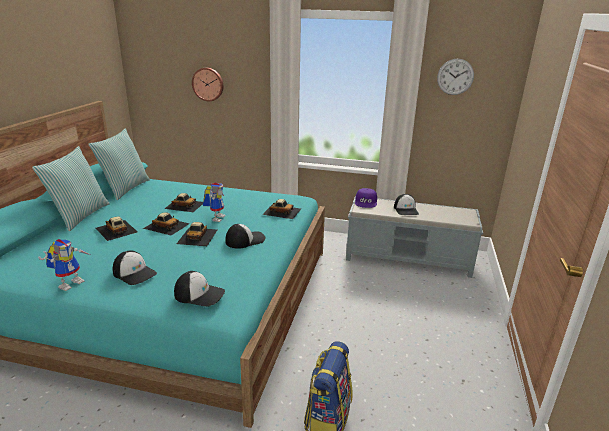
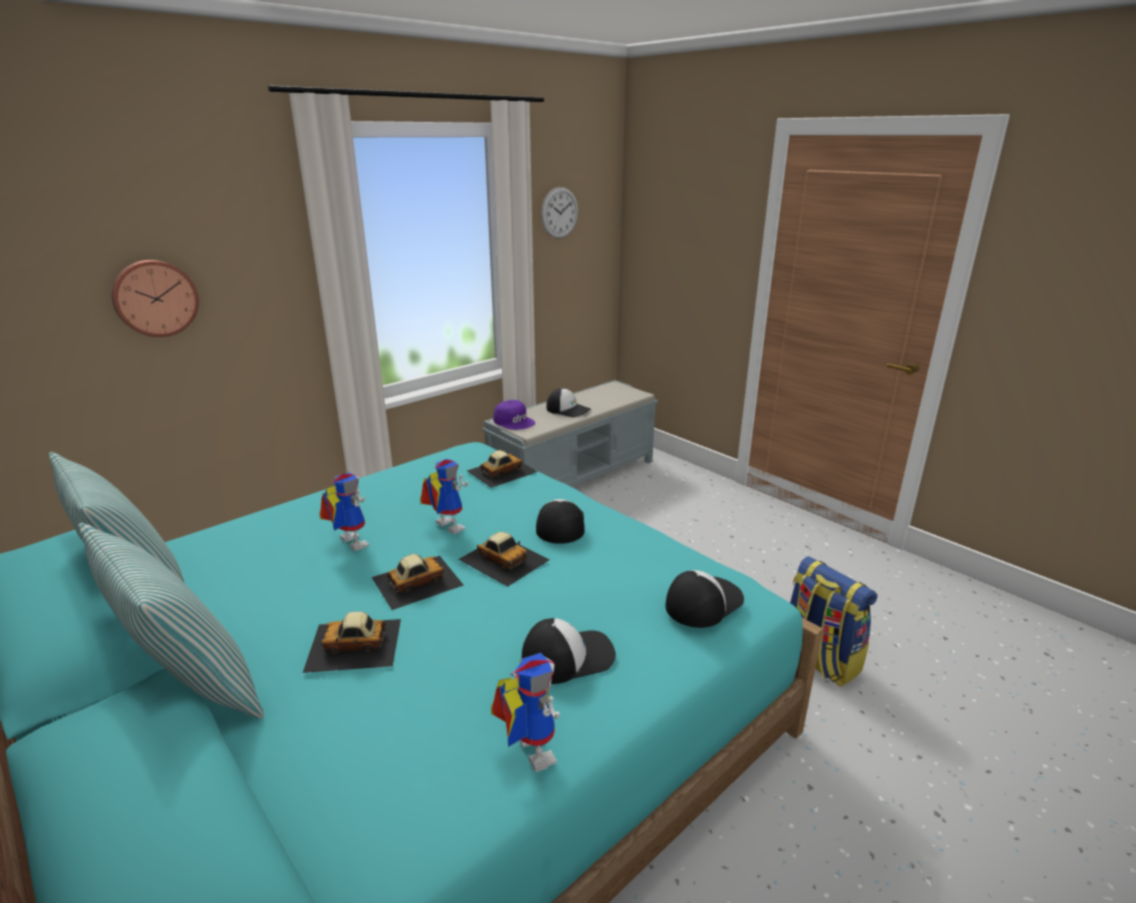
camera: 55 degrees left, 0 degrees up
toy car [164,193,203,212] -> toy robot [319,472,369,551]

